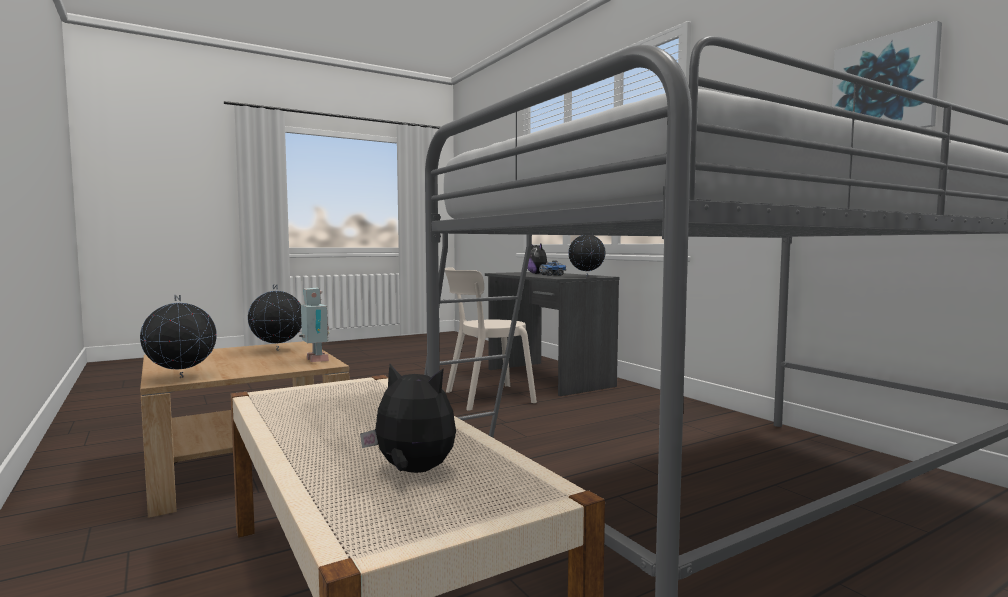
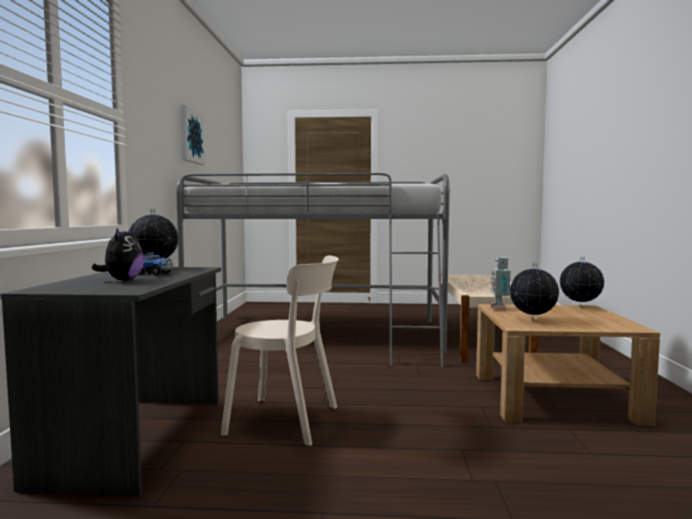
camera: 145 degrees left, 0 degrees up
plush toy [360,364,456,473] -> none

